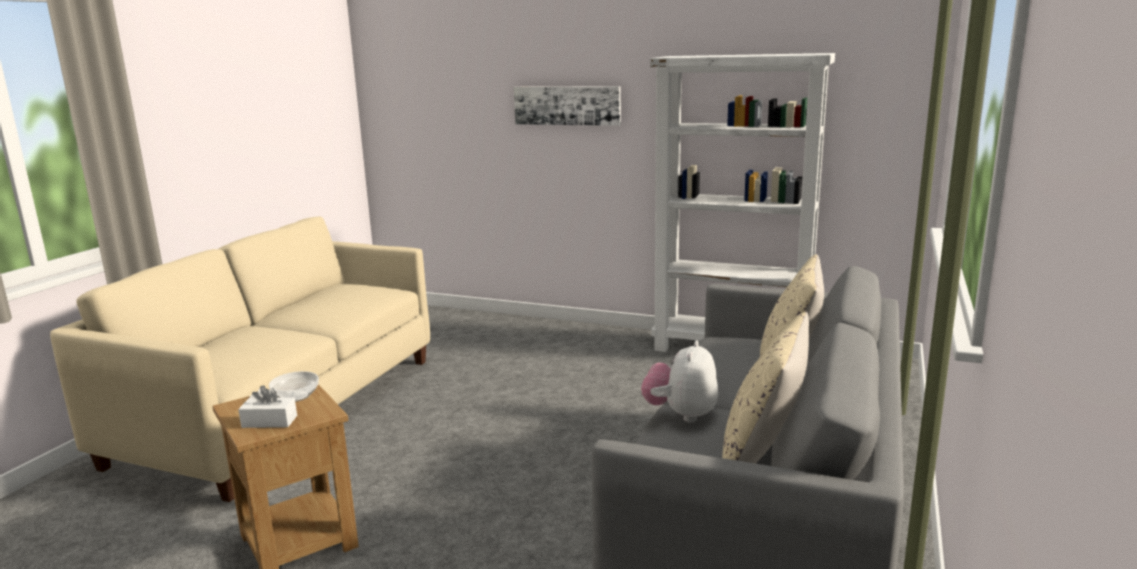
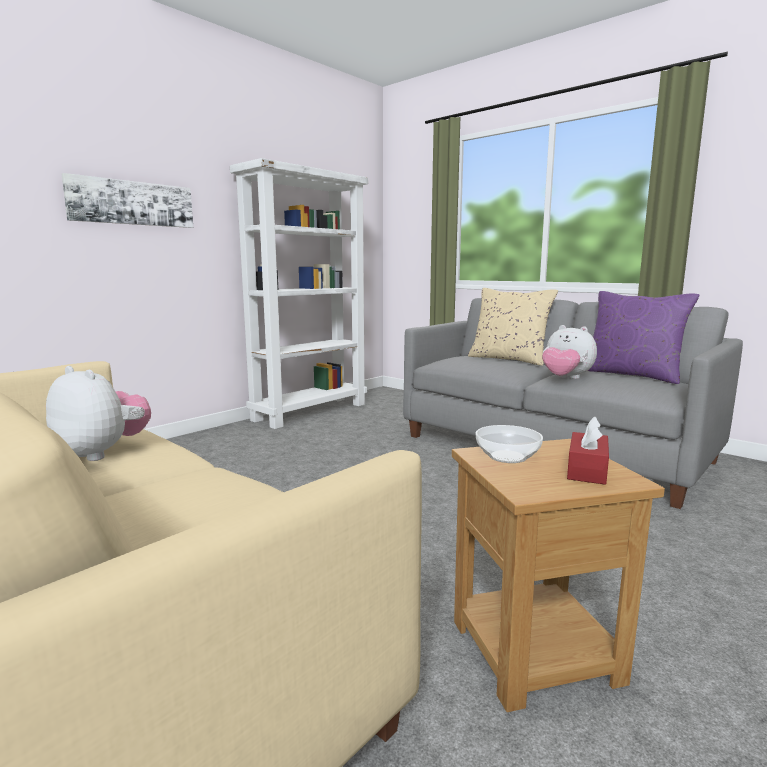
camera: 70 degrees left, 5 degrees down
white tissue box [238,385,297,428] -> red tissue box [567,417,609,485]
beige pillow [722,312,809,463] -> purple pillow [588,291,700,384]
none -> plush toy [46,366,151,461]

